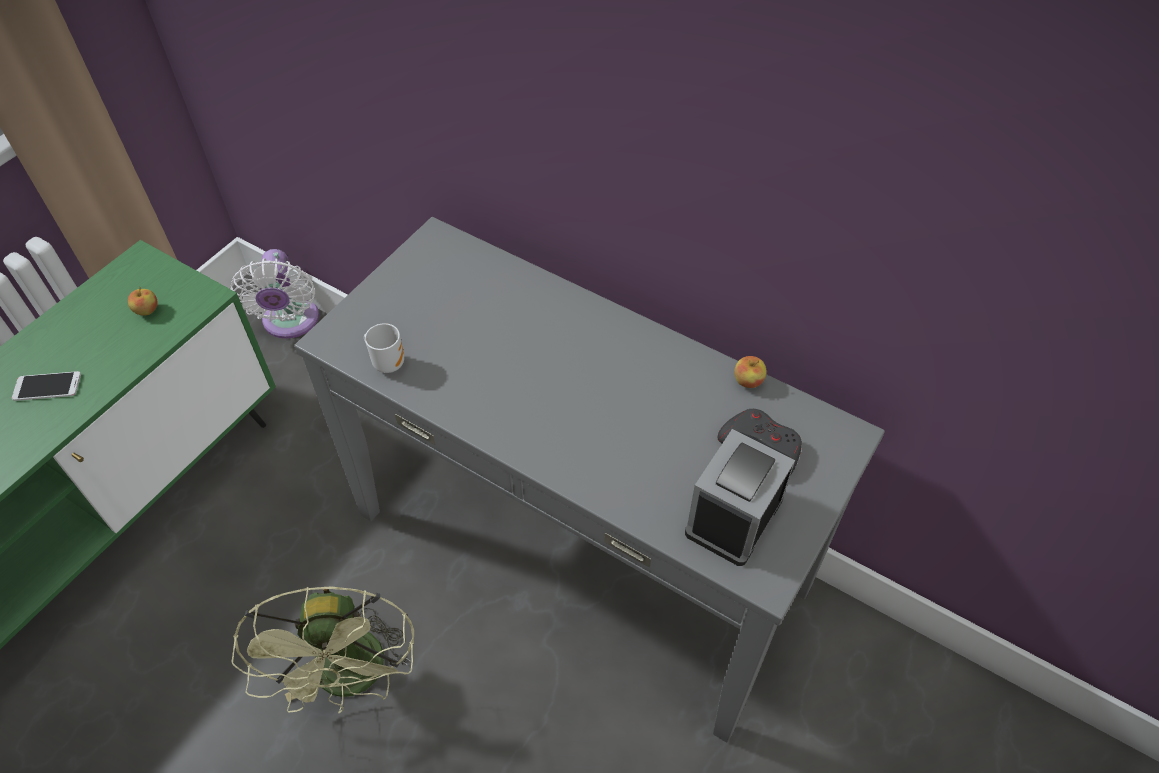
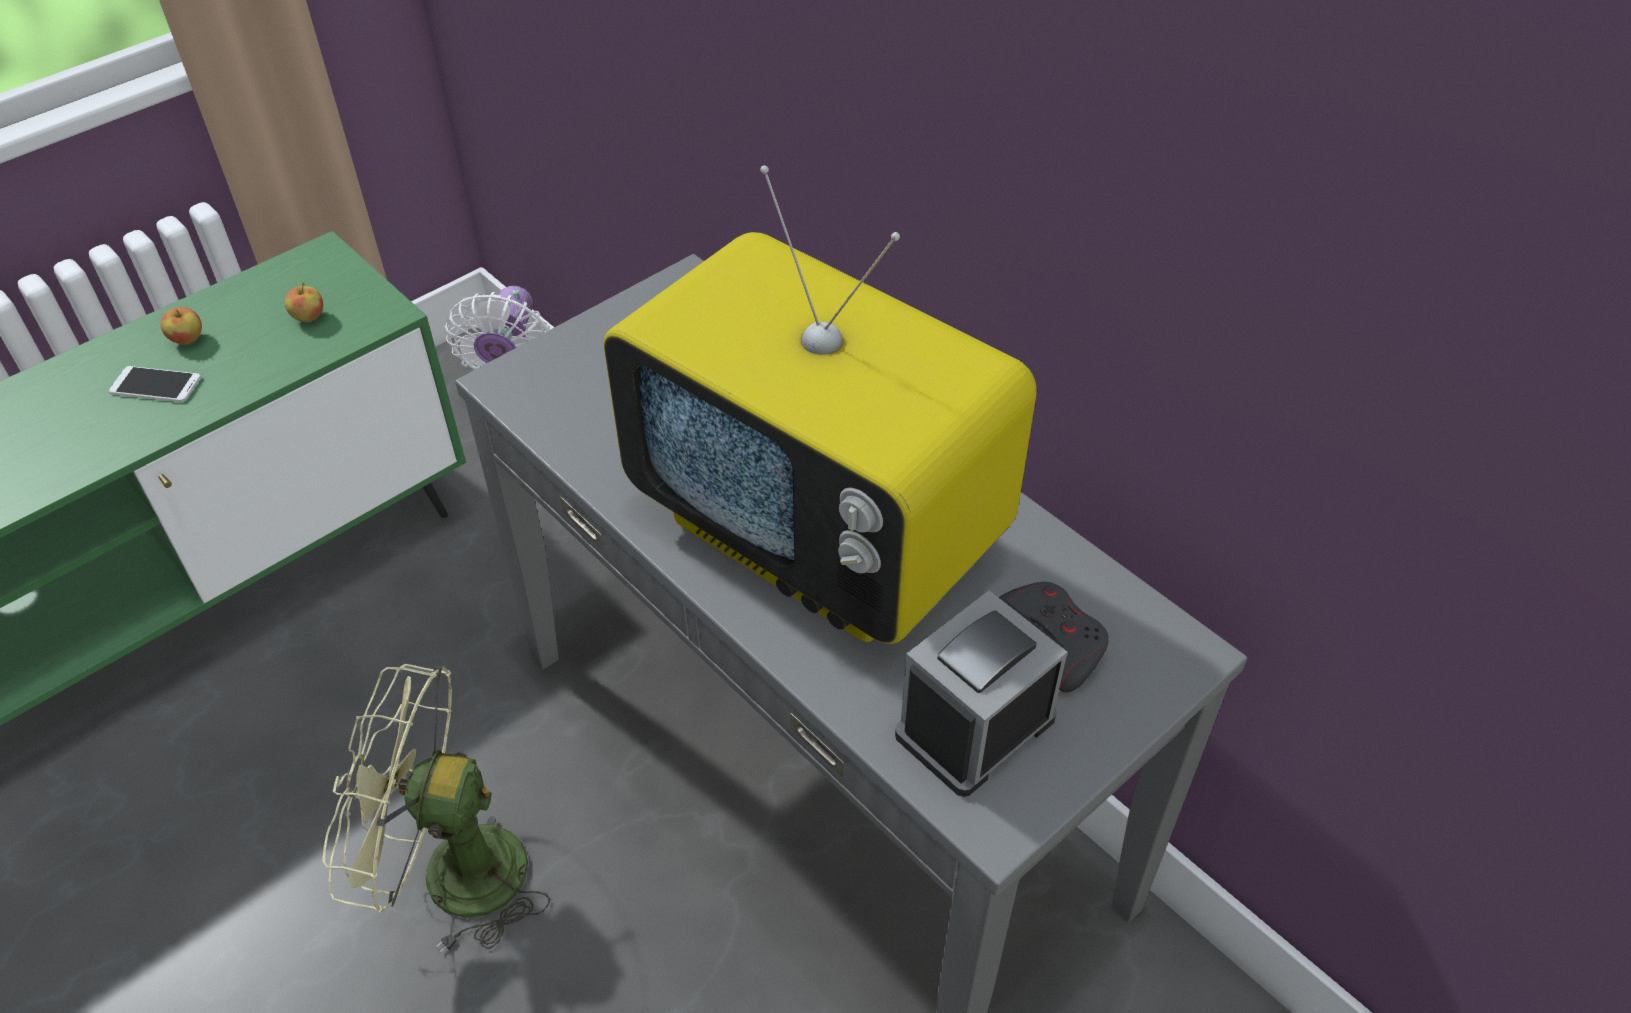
camera: 15 degrees right, 5 degrees down
green fan [232,586,414,713] -> green fan turned 90 degrees clockwise [322,664,550,954]
mug [364,323,404,373] -> none
apple [734,356,767,388] -> apple moved to [160,307,202,345]
none -> television [604,165,1037,644]

